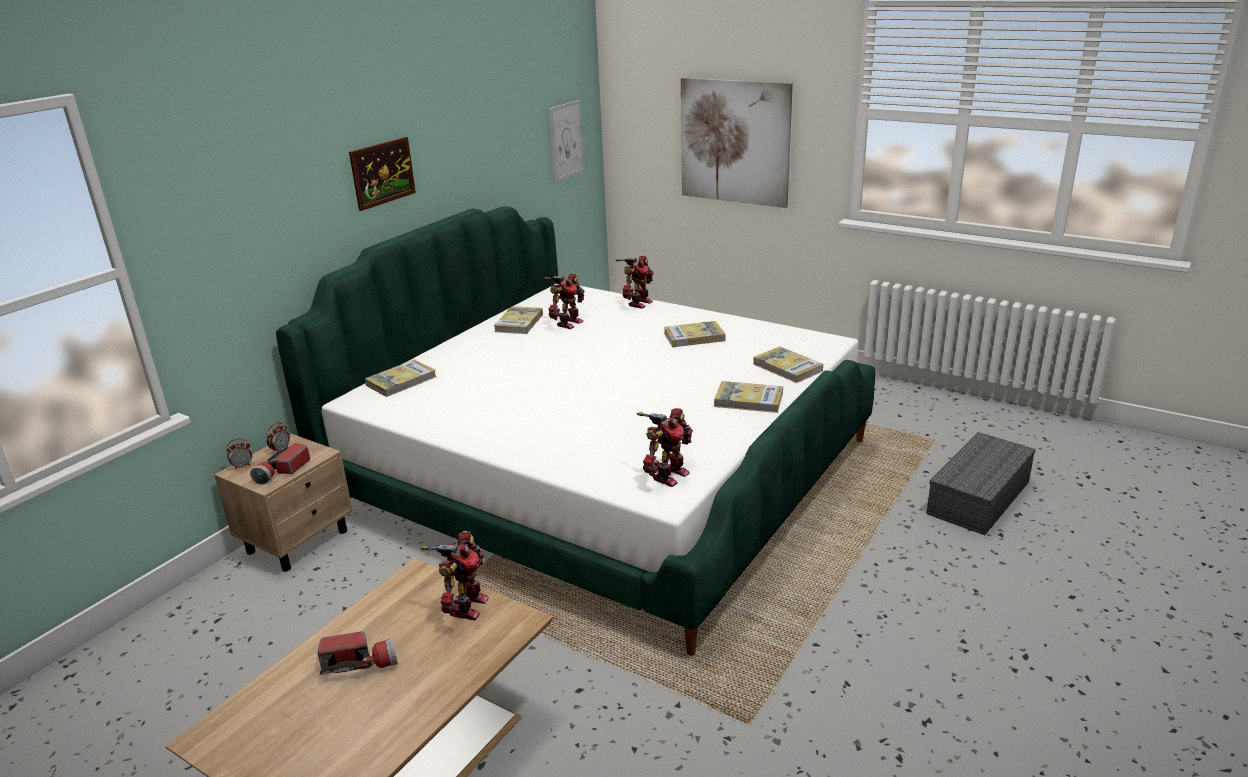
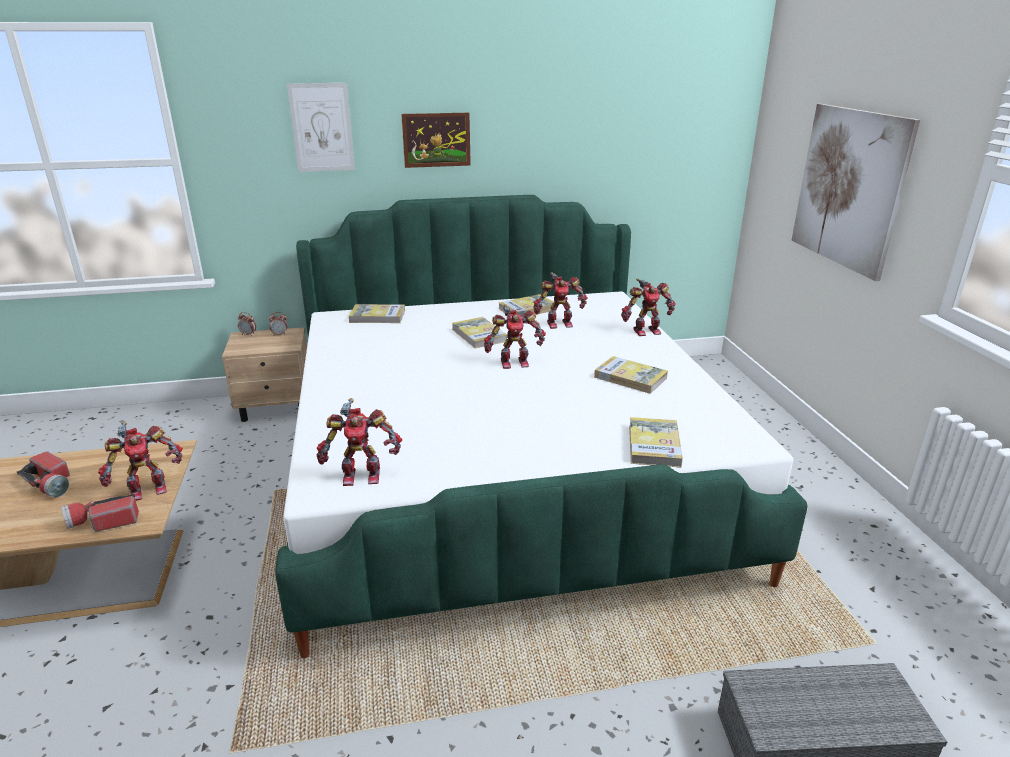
camera: 45 degrees right, 0 degrees up
flashlight [250,443,310,485] -> flashlight moved to [61,494,139,532]
picture [549,100,584,182] -> picture moved to [287,83,355,172]
book [714,381,783,413] -> book moved to [452,317,507,348]
none -> toy robot [484,305,546,369]

